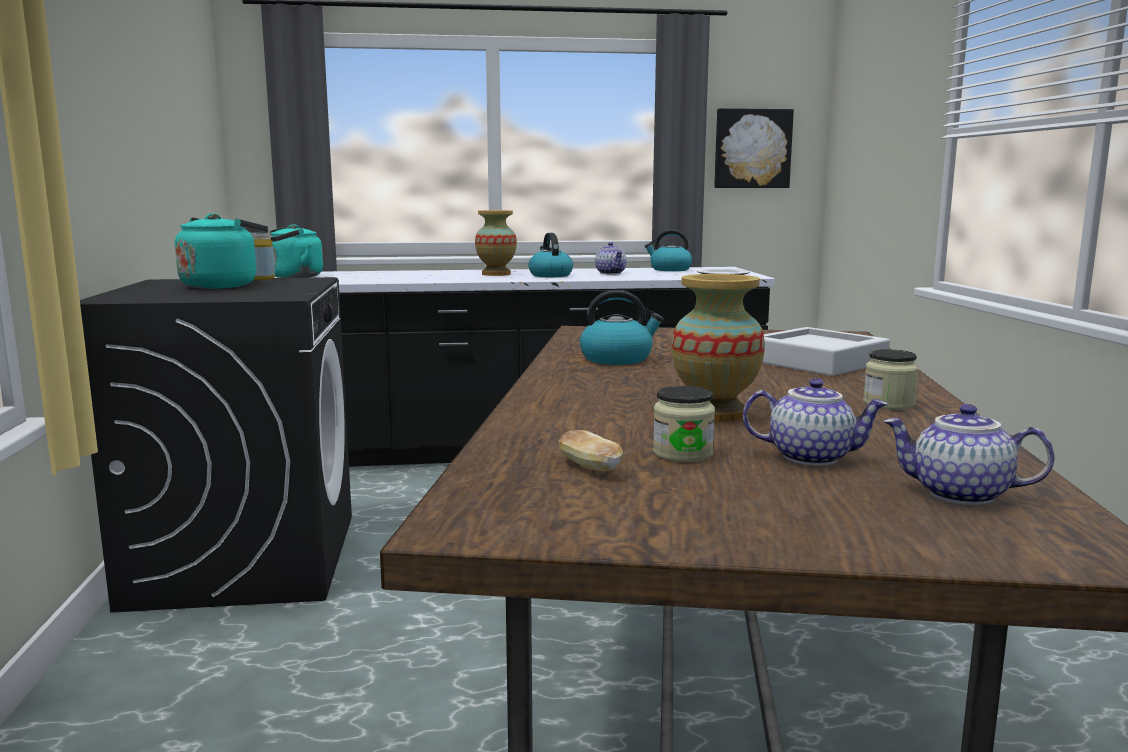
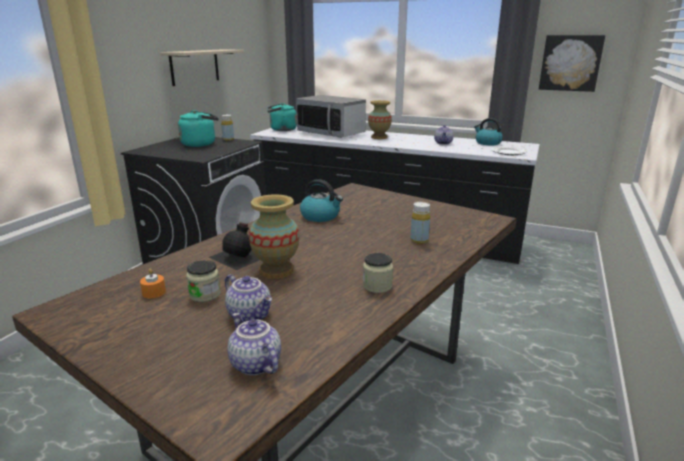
camera: 30 degrees right, 10 degrees up
kettle [529,233,573,277] -> none
bread [559,430,623,471] -> orange candle [140,269,166,298]
grey tray [762,327,890,376] -> yellow bottle [410,202,430,244]
none -> beige shelf [159,49,244,86]
none -> black bottle [209,222,259,270]
none -> microwave [296,95,366,138]

